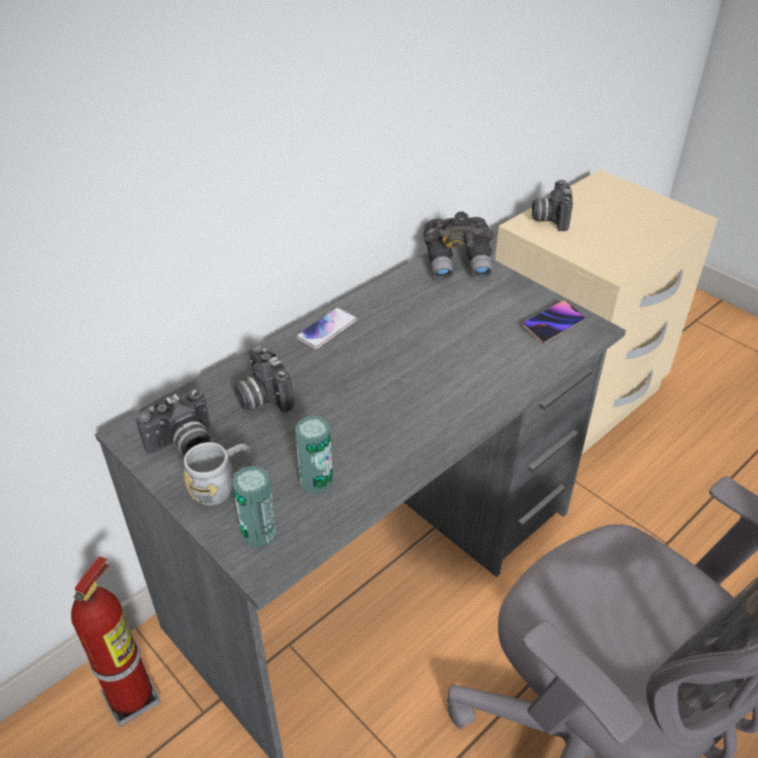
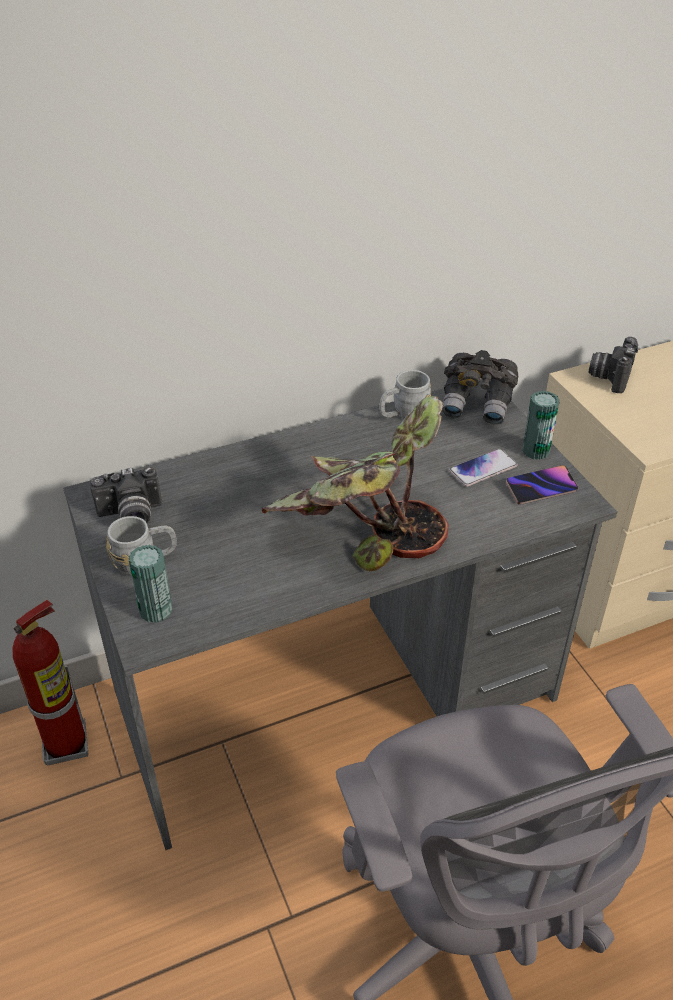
camera: 20 degrees right, 0 degrees up
camera [234,344,294,413] -> none
can [295,415,333,494] -> can moved to [522,391,559,460]
phone [296,308,357,349] -> phone moved to [449,449,518,487]
none -> potted plant [262,396,449,571]
none -> grey mug [379,370,432,419]

